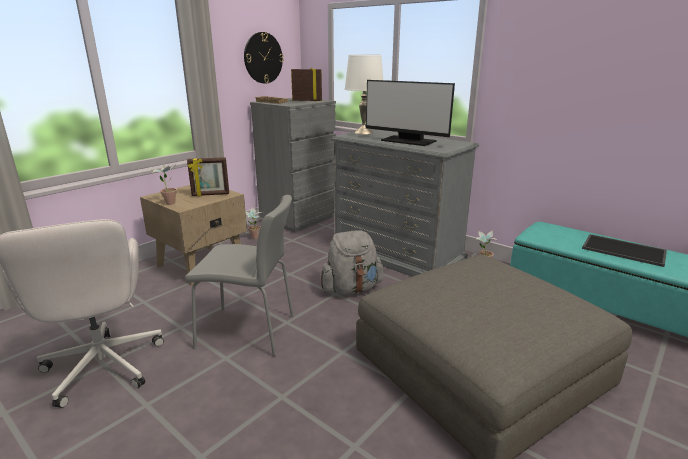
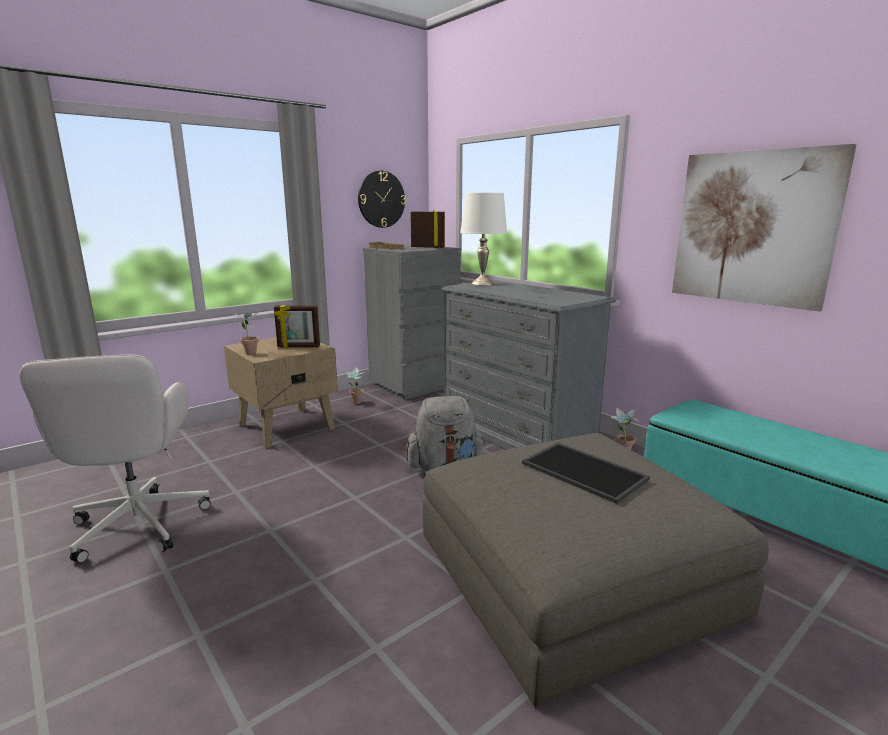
camera: 10 degrees right, 5 degrees down
grey chair [185,195,294,356] -> none
monitor [366,80,455,146] -> none
tray [582,234,667,267] -> tray moved to [522,442,650,504]
none -> picture [672,144,857,312]

